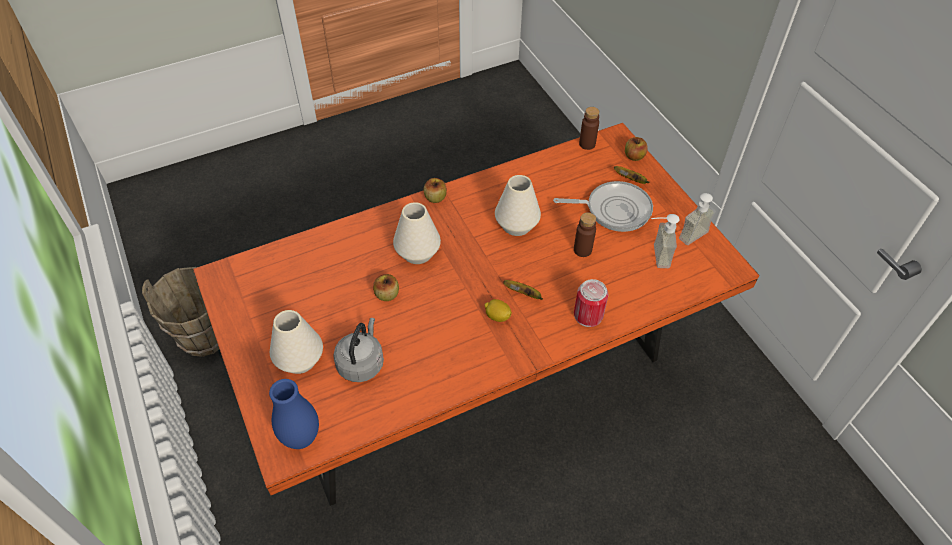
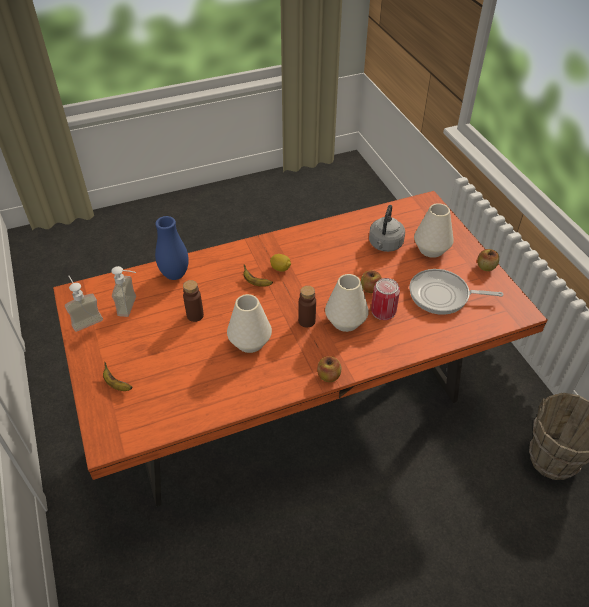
camera: 175 degrees left, 5 degrees down
blue vase [269,379,319,449] -> blue vase moved to [155,216,189,280]
frying pan [553,181,653,232] -> frying pan moved to [409,269,503,315]
can [574,279,609,327] -> can moved to [371,278,400,320]
brown bottle [579,107,599,150] -> brown bottle moved to [298,286,316,328]
apple [625,137,648,161] -> apple moved to [477,249,499,271]

